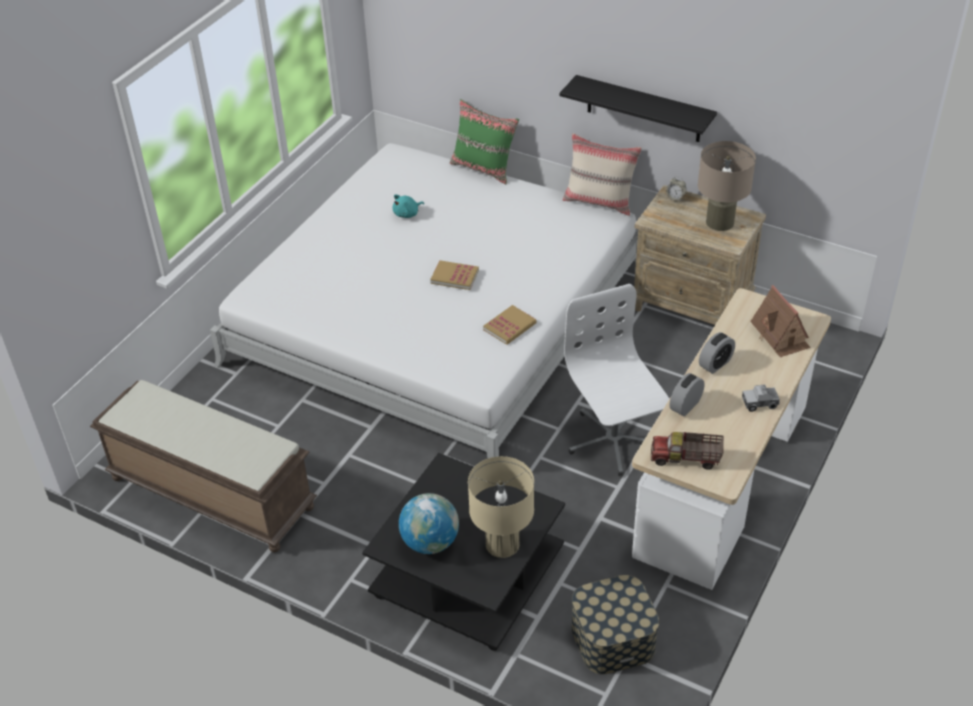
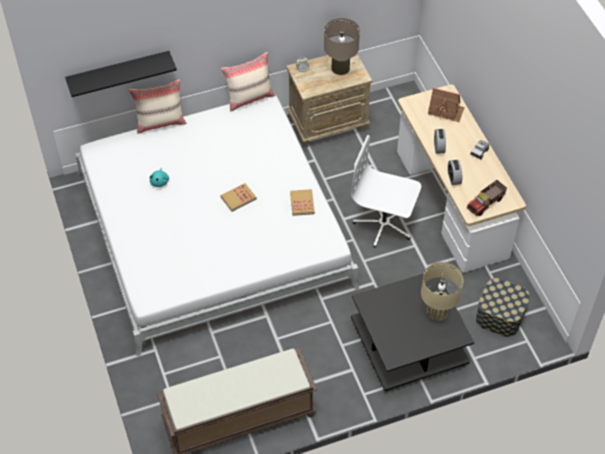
camera: 50 degrees left, 10 degrees up
globe [399,493,459,554] -> none
green pillow [450,99,519,184] -> beige pillow [129,79,187,134]
black shelf [560,75,717,142] -> black shelf moved to [65,51,177,97]

